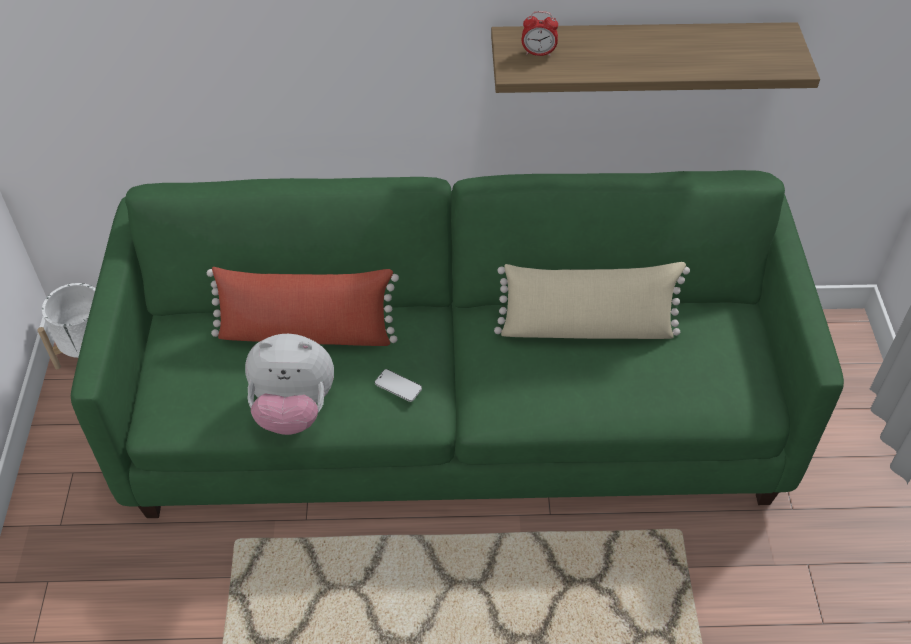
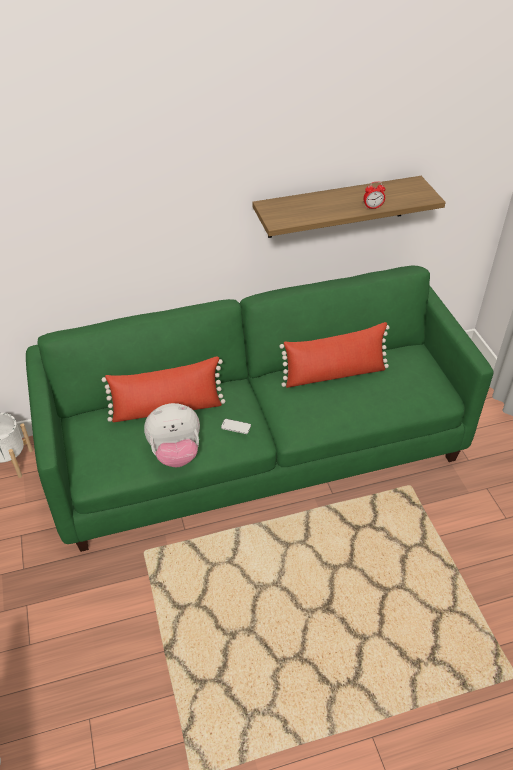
camera: 15 degrees left, 5 degrees down
beige pillow [494,262,690,339] -> red pillow [279,322,390,388]
alarm clock [522,11,558,56] -> alarm clock moved to [363,182,386,209]

